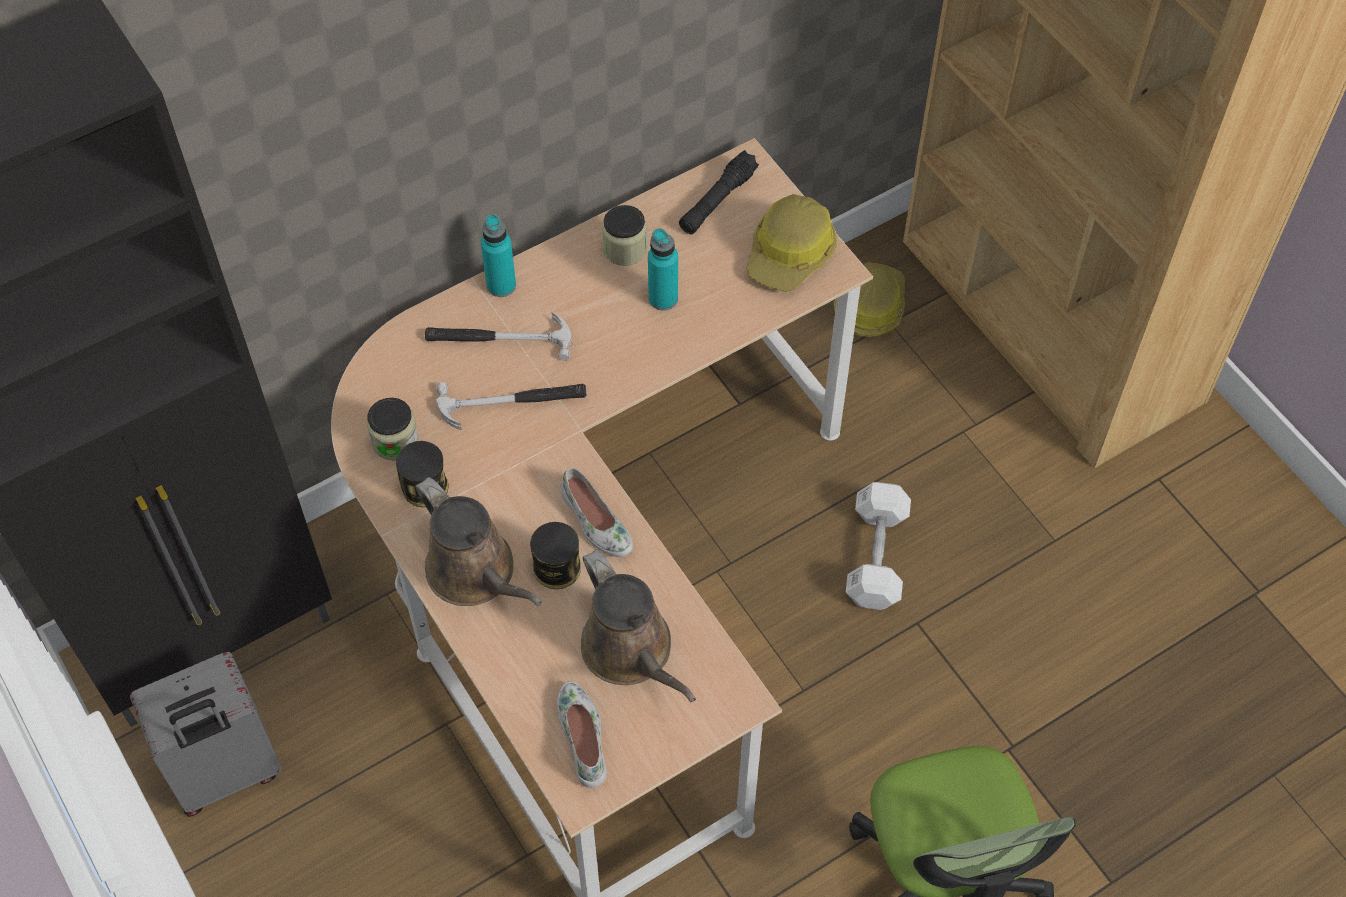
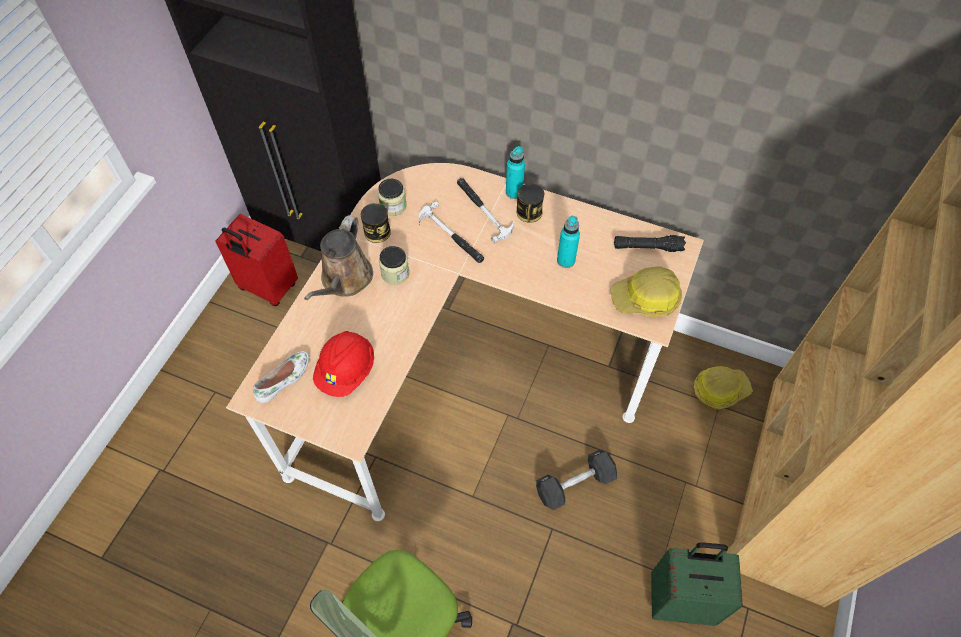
camera: 55 degrees right, 0 degrees up
grey suitcase [130,652,282,817] -> red suitcase [215,214,298,306]
can [530,522,581,589] -> can moved to [517,183,544,223]
white shoe [560,467,633,557] -> none
brown watering can [581,550,696,702] -> red hard hat [313,331,374,397]
jar [602,205,647,266] -> jar moved to [379,246,409,285]
white dumbbell [846,482,911,610] -> black dumbbell [536,450,617,510]
none -> green suitcase [651,542,743,626]

